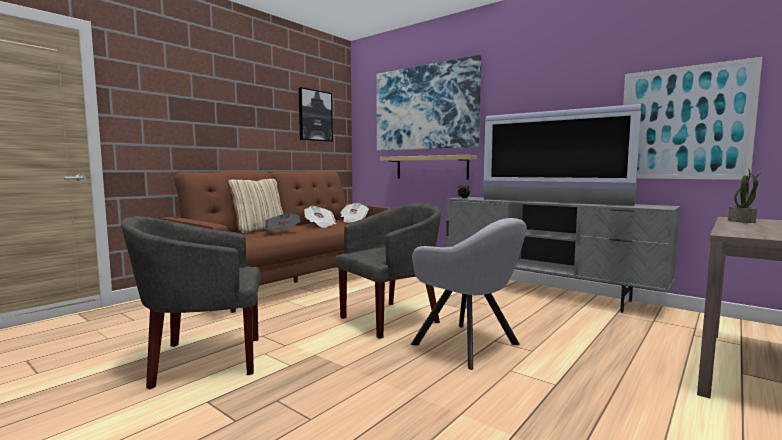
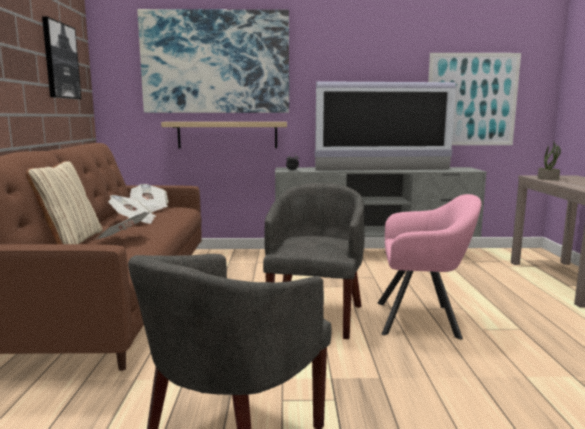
camera: 40 degrees left, 5 degrees up
grey armchair [411,218,527,370] -> pink armchair [378,194,481,339]

